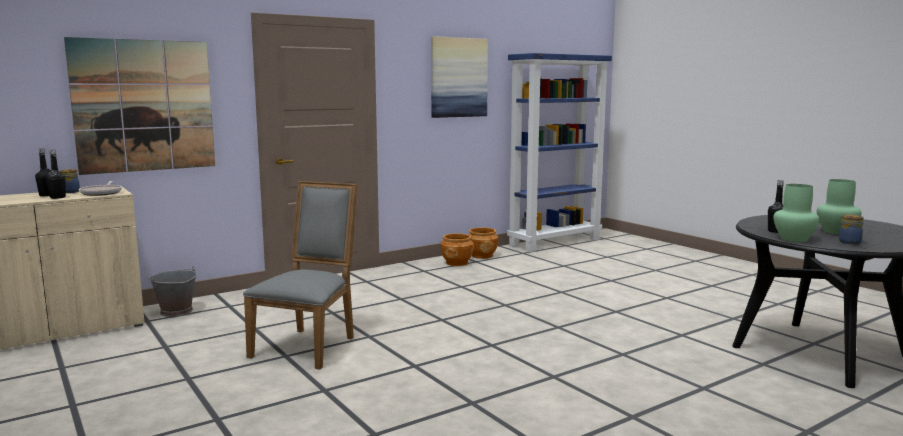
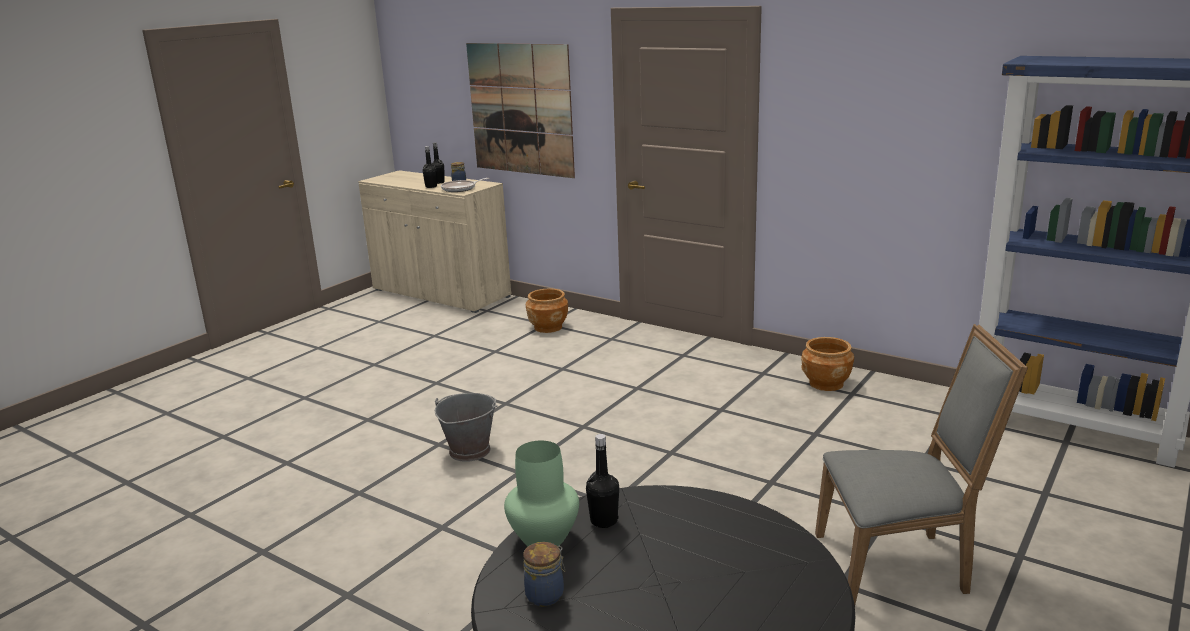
camera: 70 degrees right, 10 degrees up
grey bucket [148,267,197,317] -> grey bucket moved to [435,393,498,462]
grey chair [243,181,357,369] -> grey chair moved to [815,324,1028,604]
picture [431,36,488,118] -> none
brown planter [468,228,498,259] -> brown planter moved to [526,288,568,333]
green vase [817,179,862,234] -> none

